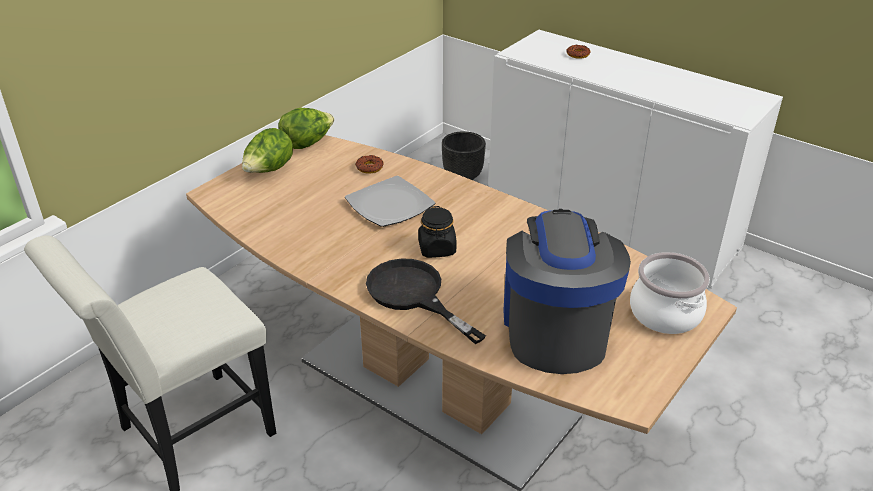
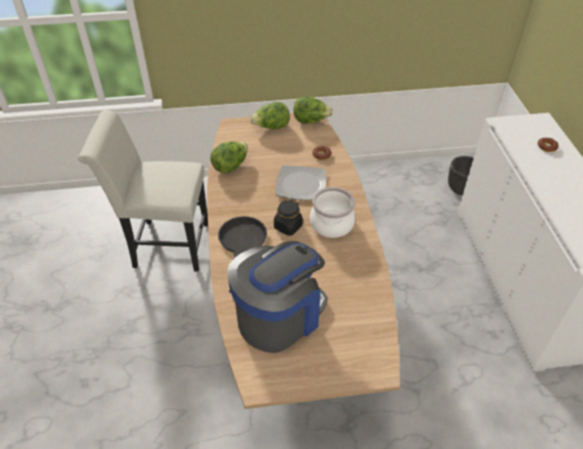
camera: 45 degrees right, 10 degrees up
cooking pot [630,252,710,334] -> cooking pot moved to [310,187,355,238]
none -> lettuce [210,141,248,173]

